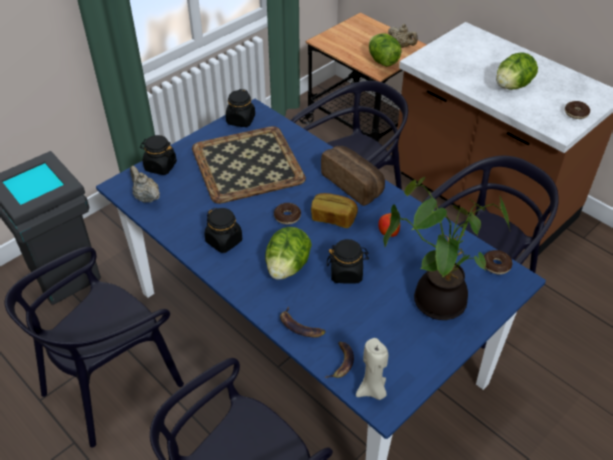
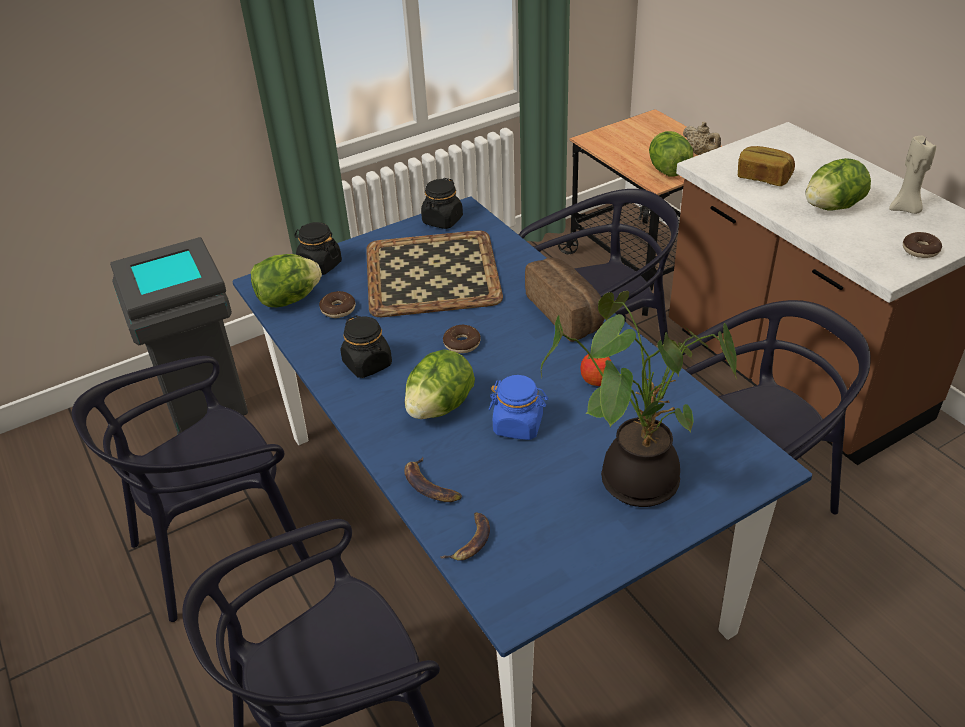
camera: 15 degrees right, 5 degrees down
beige teapot [130,166,160,203] -> lettuce [251,254,322,307]
bread [311,193,358,228] -> bread moved to [738,146,795,186]
black jar [327,239,369,284] -> blue jar [489,375,548,440]
beige candle [356,338,388,400] -> beige candle moved to [889,136,936,214]
donut [484,250,513,275] -> donut moved to [319,291,355,318]

